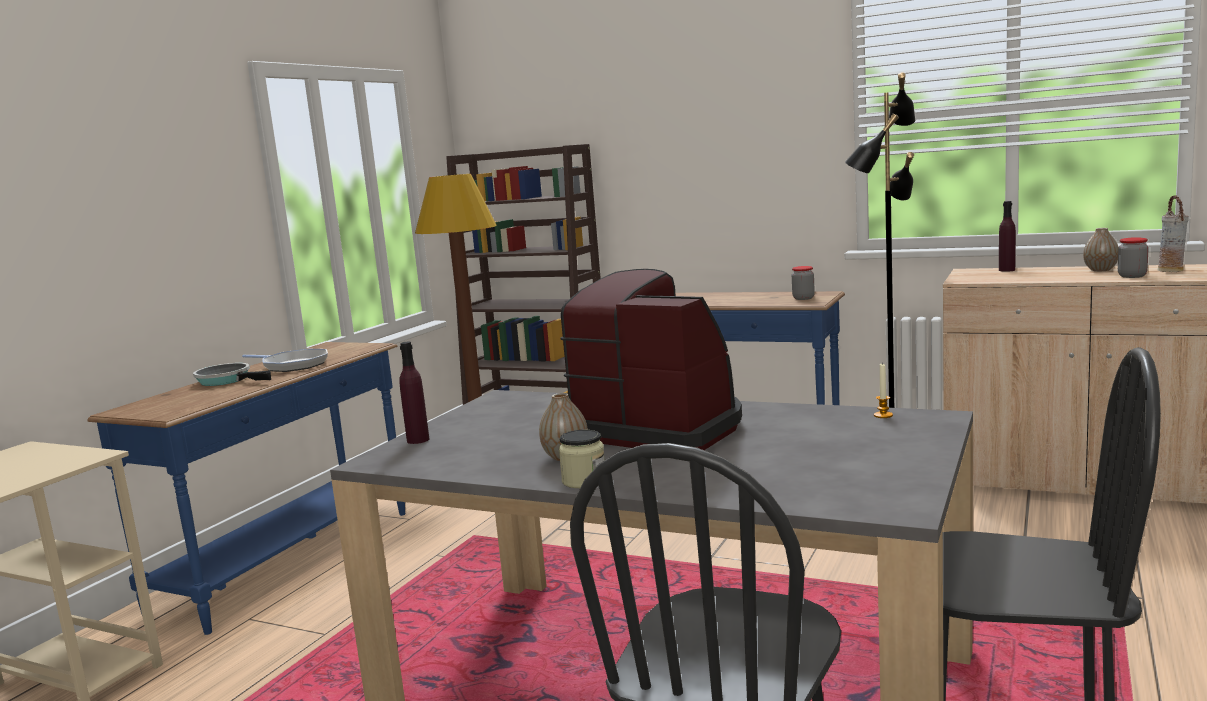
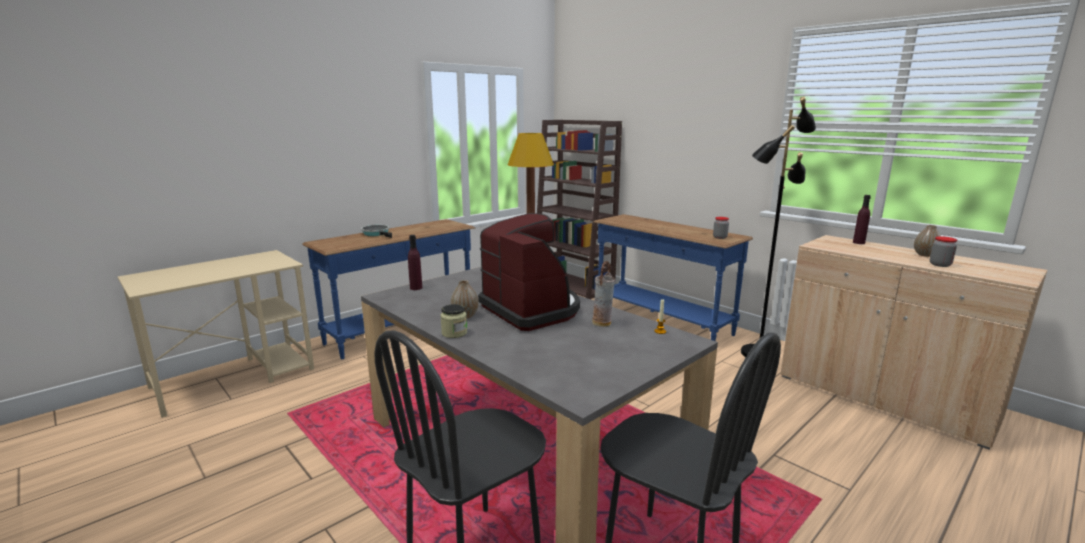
camera: 20 degrees right, 5 degrees up
frying pan [242,349,328,372] -> none
vase [1158,195,1189,272] -> vase moved to [592,261,615,327]

